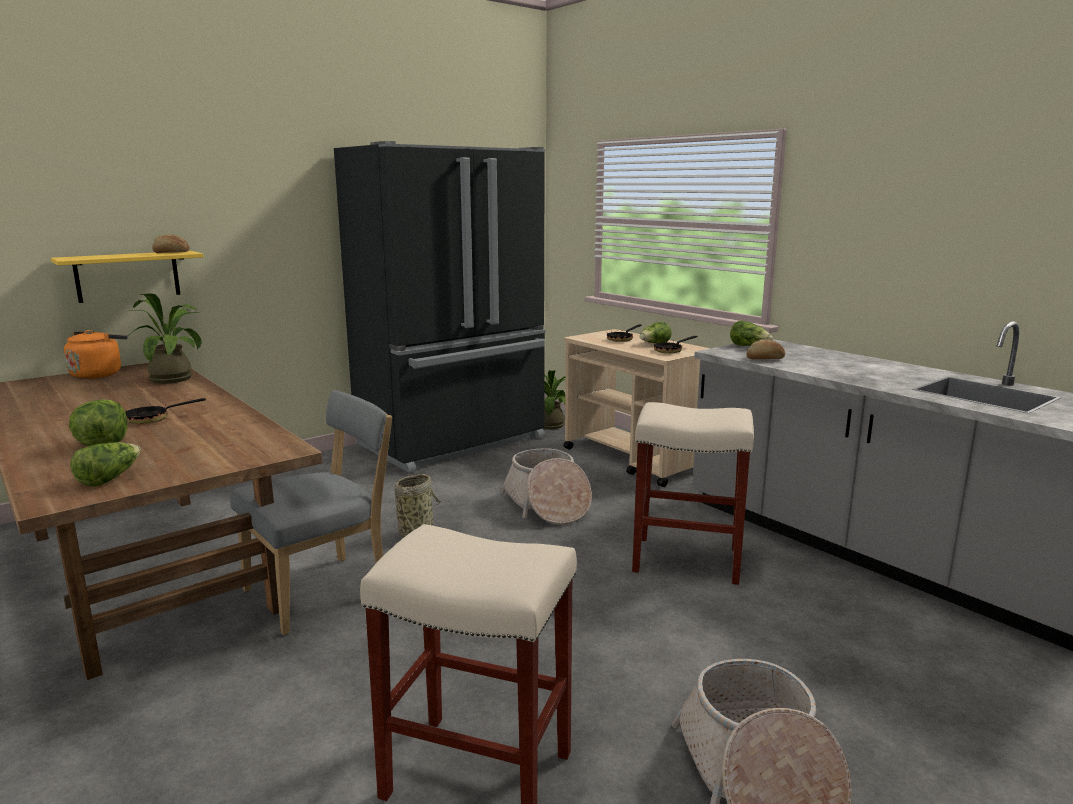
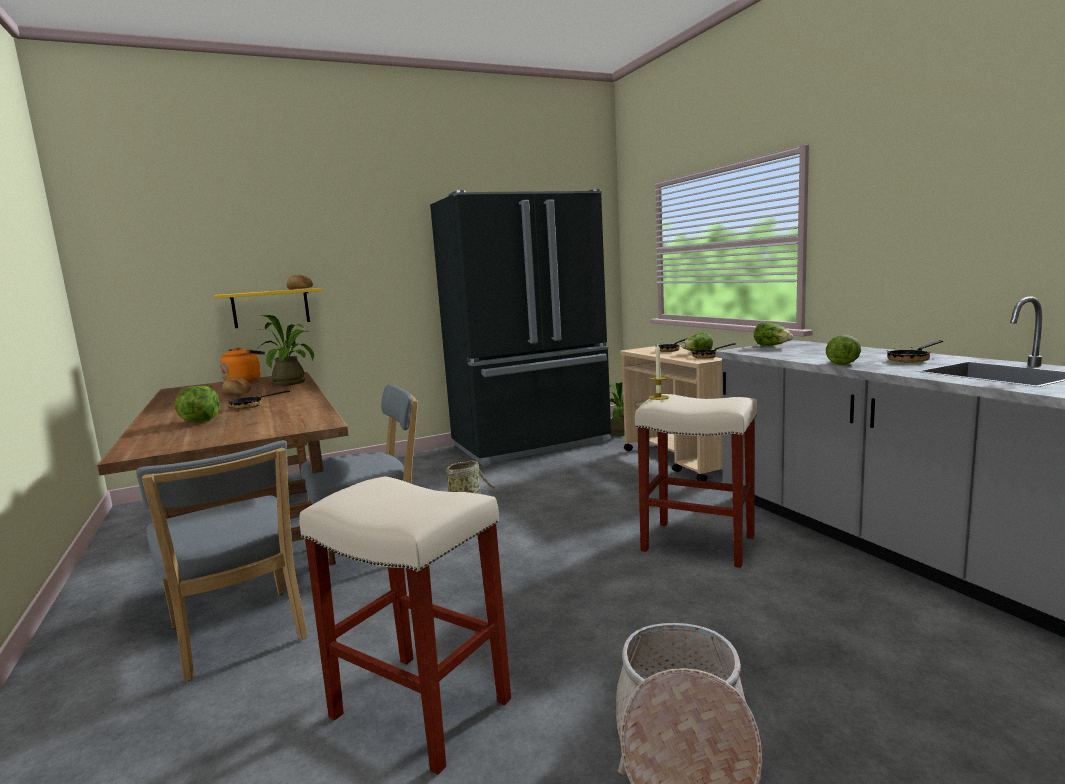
camera: 15 degrees right, 5 degrees down
lettuce [70,442,141,487] -> lettuce moved to [826,335,861,365]
basket [500,448,592,524] -> none
bread [747,339,785,359] -> bread moved to [222,378,251,394]
none -> grey chair [136,440,308,681]
none -> candle [649,343,669,400]
none -> frying pan [887,340,943,362]

